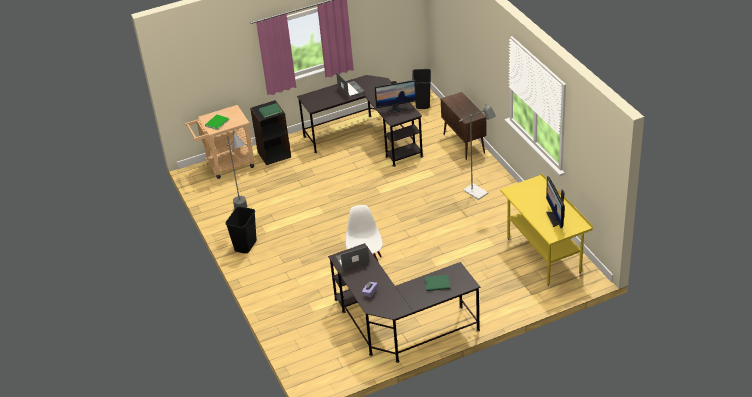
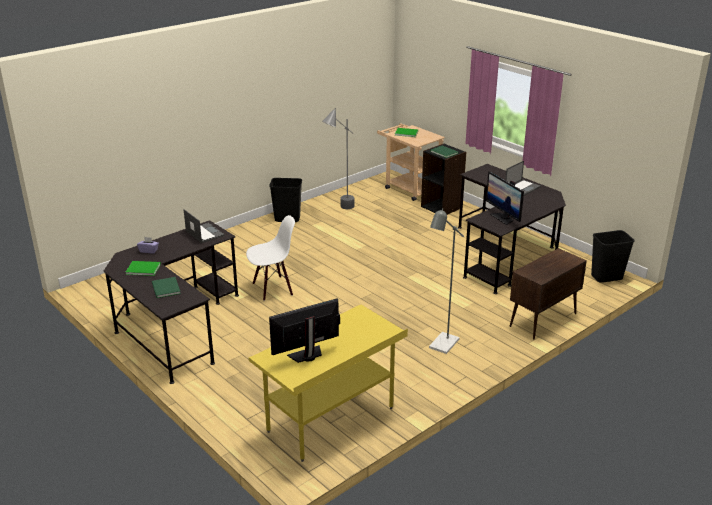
camera: 70 degrees right, 10 degrees down
none -> green book [126,261,161,276]

